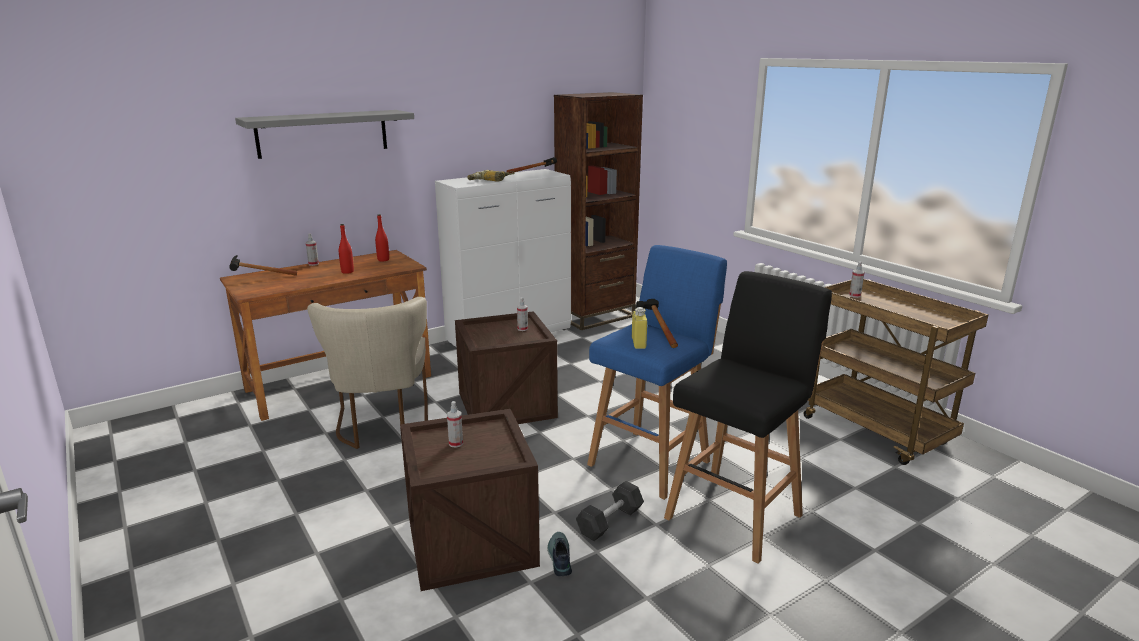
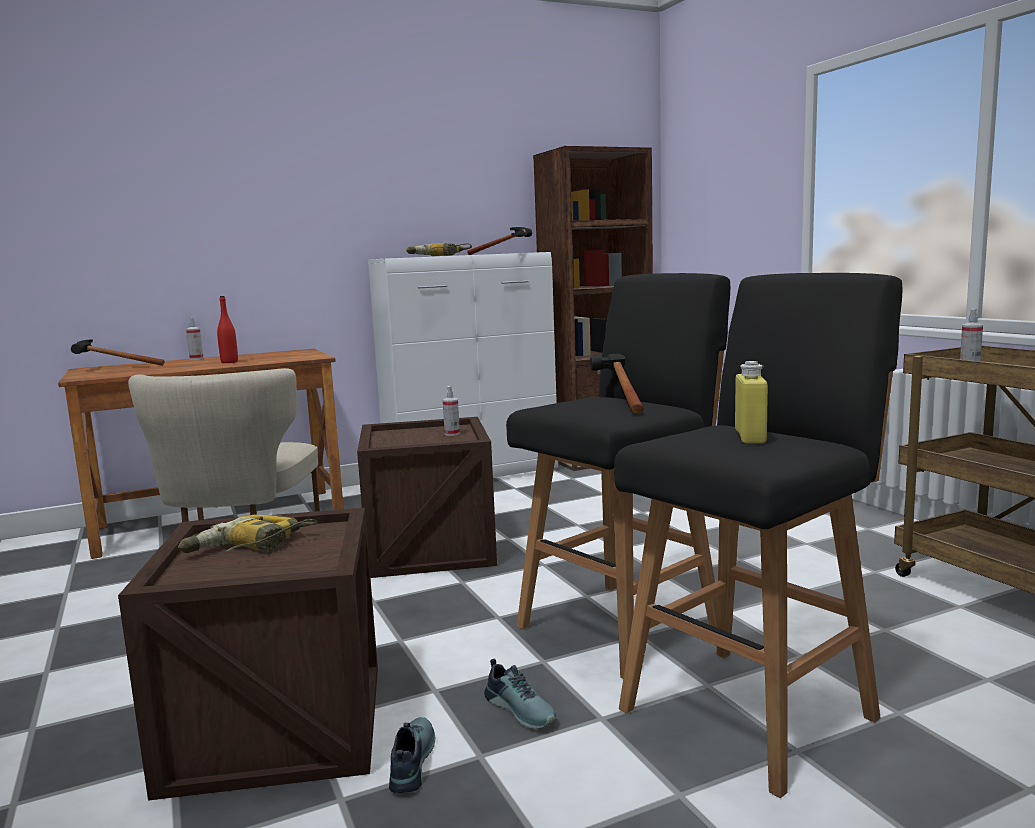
camera: 10 degrees right, 10 degrees down
grey shelf [235,110,414,159] -> none
red bottle [375,214,389,261] -> none
spray bottle [447,401,463,448] -> power drill [178,515,318,553]
grey dumbbell [576,481,644,541] -> shoe [484,659,557,729]
blue stool [587,245,727,500] -> black stool [506,273,730,679]
yellow bottle [632,307,647,349] -> yellow bottle moved to [735,361,768,443]

